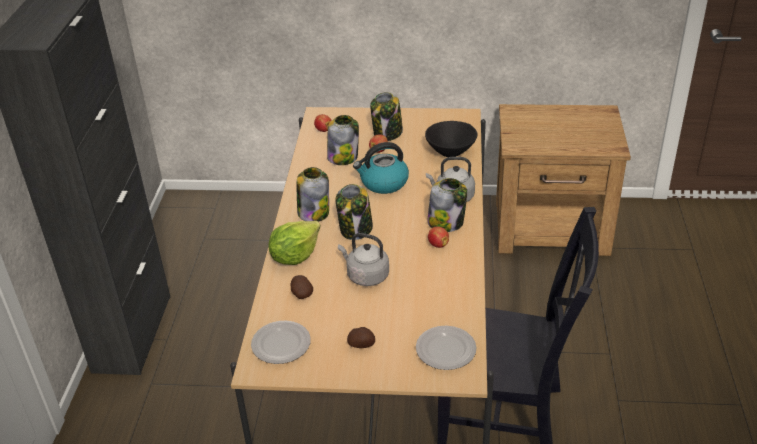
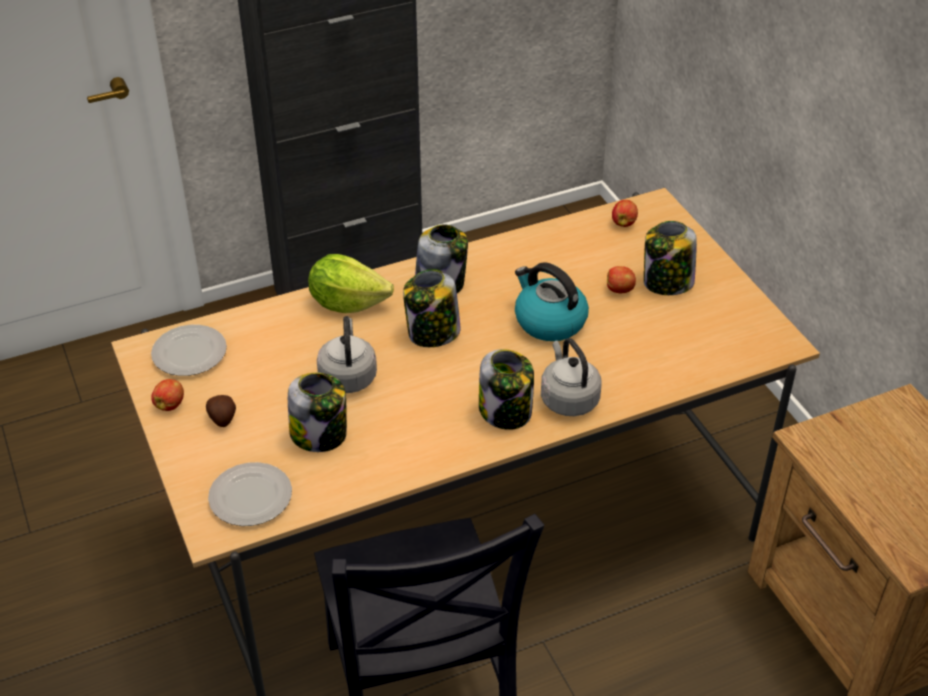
camera: 60 degrees right, 5 degrees up
potato [290,275,313,299] -> none
jar [327,115,359,165] -> jar moved to [288,373,347,452]
black bowl [425,121,478,157] -> none
apple [428,226,449,248] -> apple moved to [151,379,184,411]

